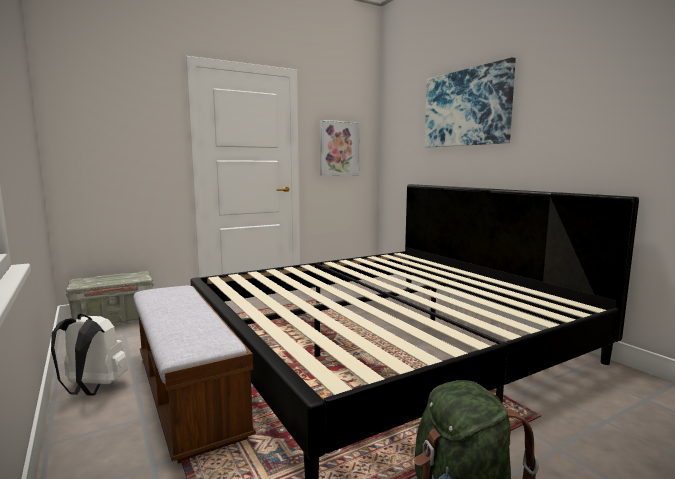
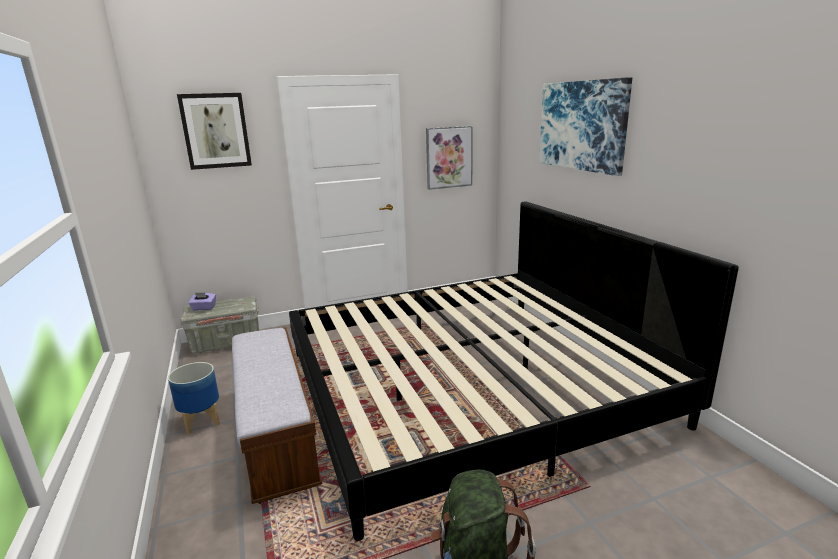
camera: 10 degrees right, 10 degrees up
white backpack [51,314,128,396] -> planter [168,362,220,435]
none -> picture [177,93,252,170]
none -> purple tissue box [189,293,216,311]

